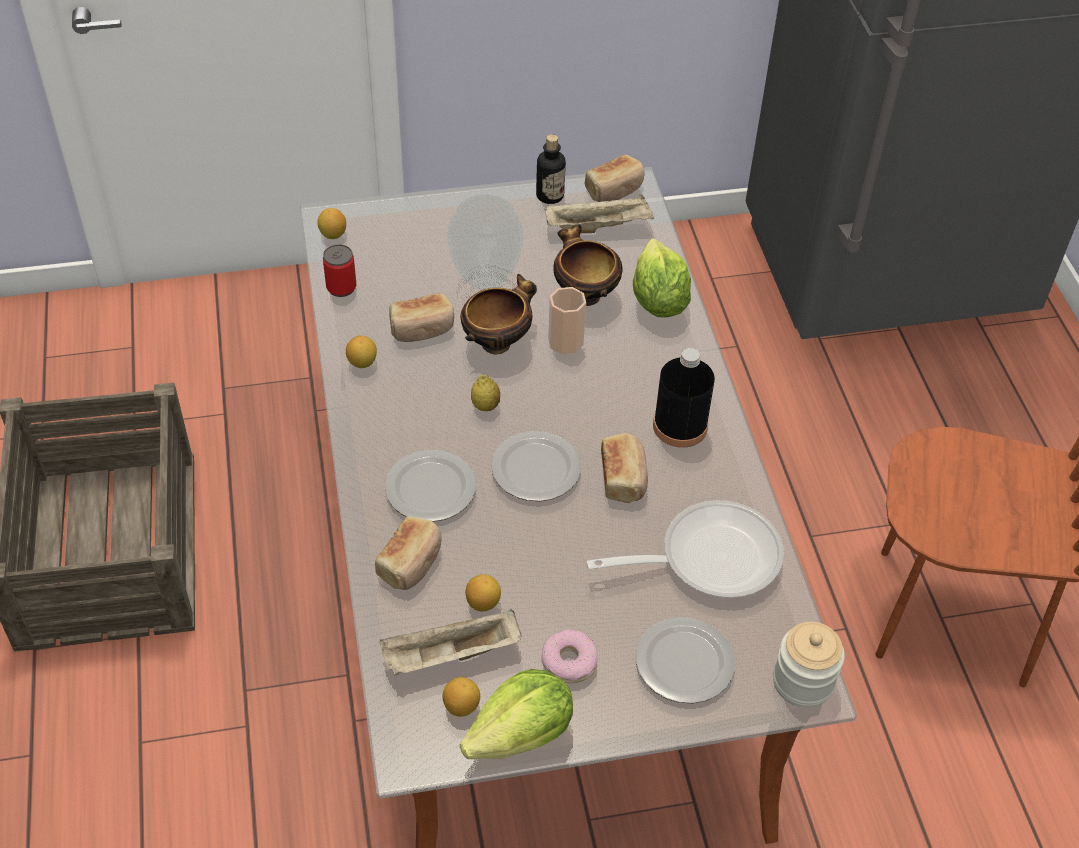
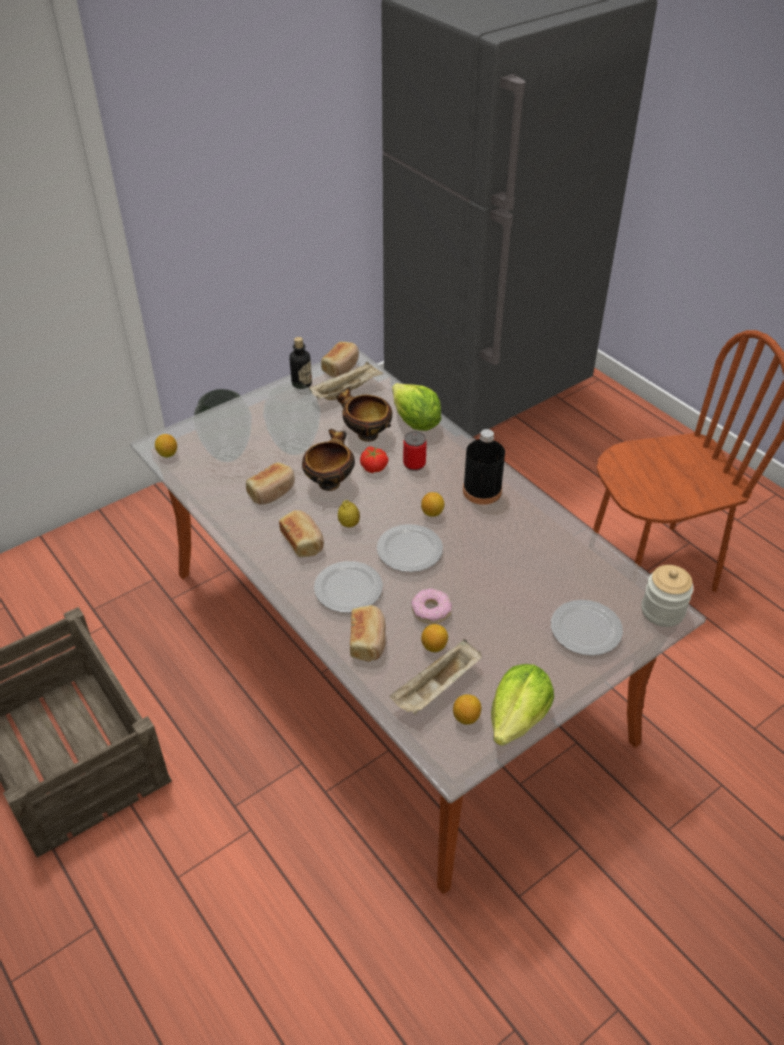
camera: 25 degrees left, 5 degrees down
can [323,244,356,297] -> can moved to [403,431,427,471]
lemon [346,335,377,368] -> lemon moved to [421,492,444,517]
donut [541,629,598,683] -> donut moved to [411,588,452,624]
cup [548,287,586,354] -> tomato [360,446,388,473]
frying pan [586,500,784,598] -> none
bread [601,433,648,503] -> bread moved to [279,510,324,557]
none -> vase [194,389,252,462]

